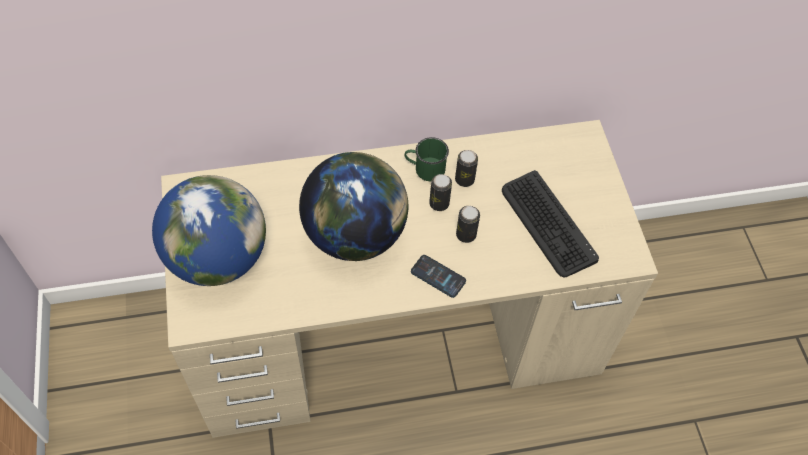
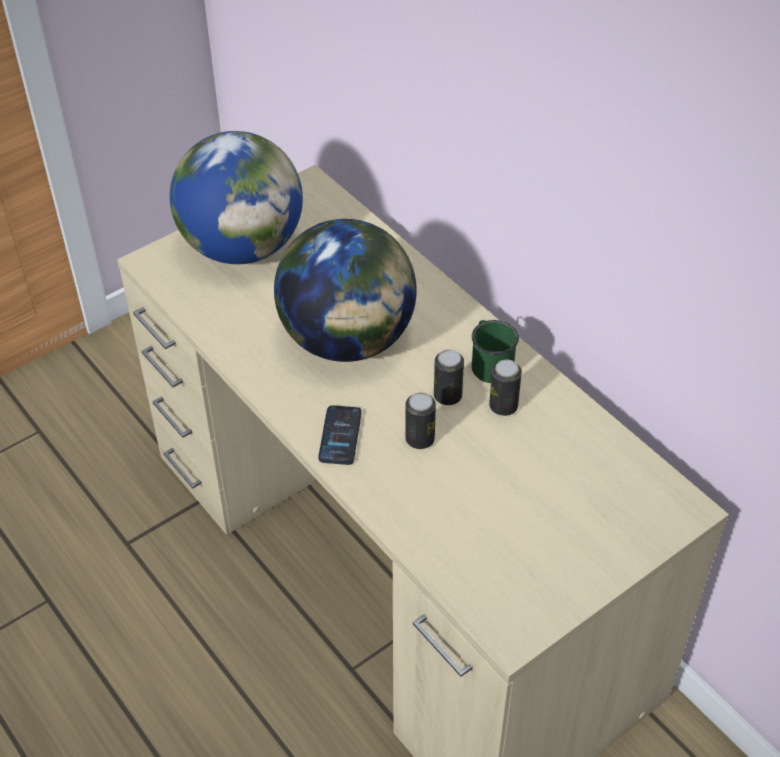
camera: 65 degrees right, 10 degrees down
keyboard [502,170,599,278] -> none

